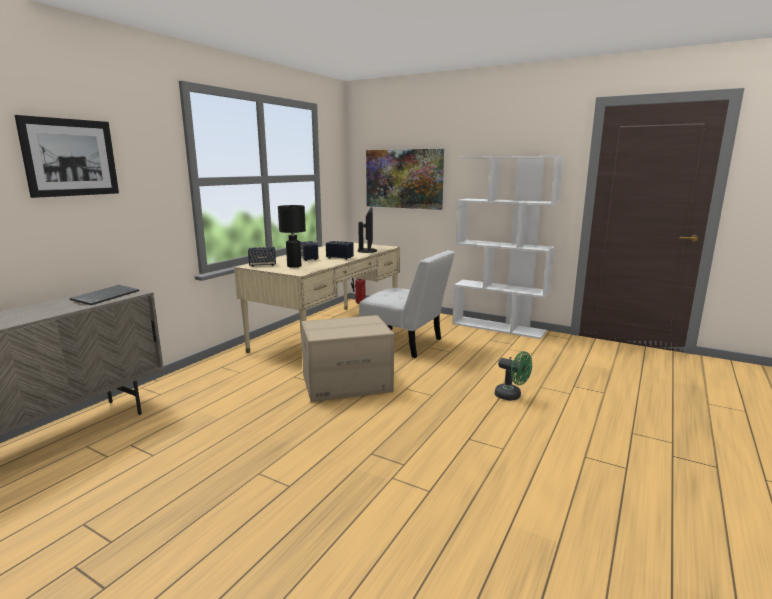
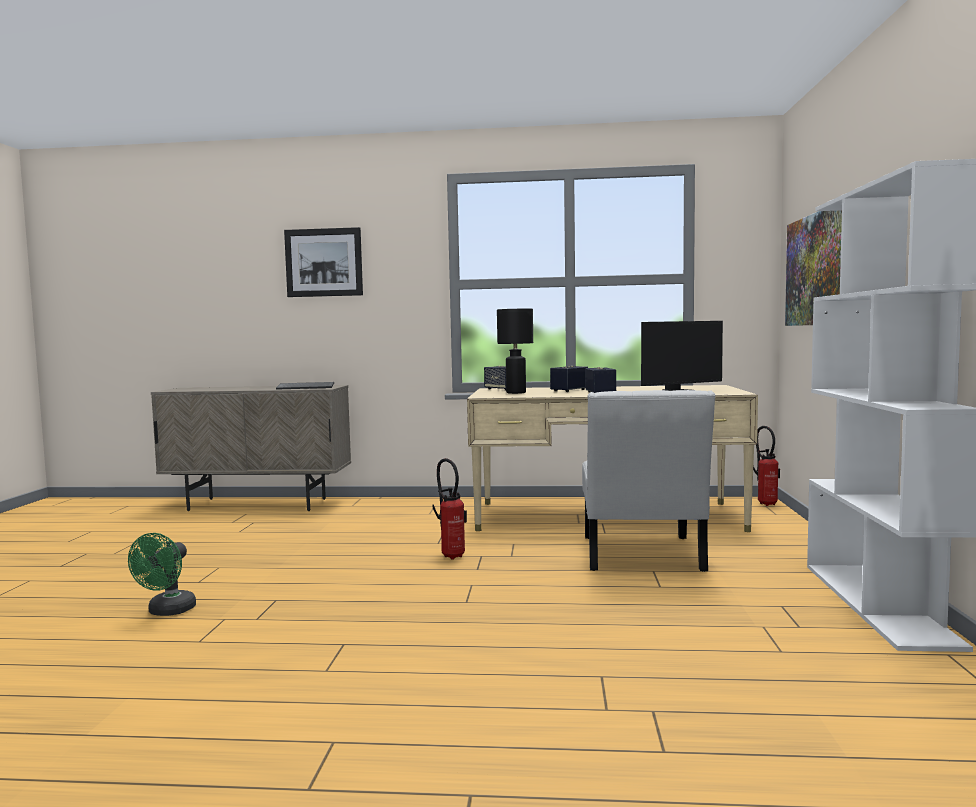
camera: 65 degrees right, 10 degrees down
cardboard box [301,315,394,402] -> fire extinguisher [432,458,467,560]
green fan [495,351,532,401] -> green fan moved to [128,533,196,616]

